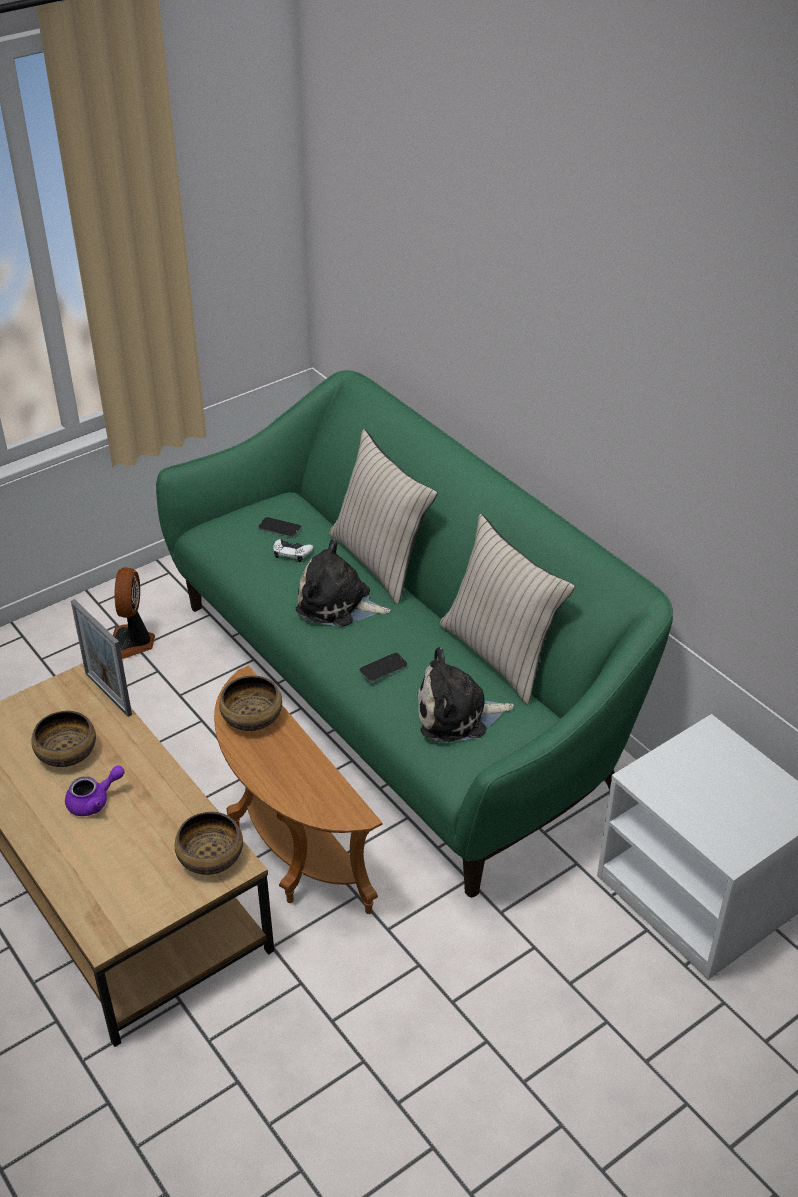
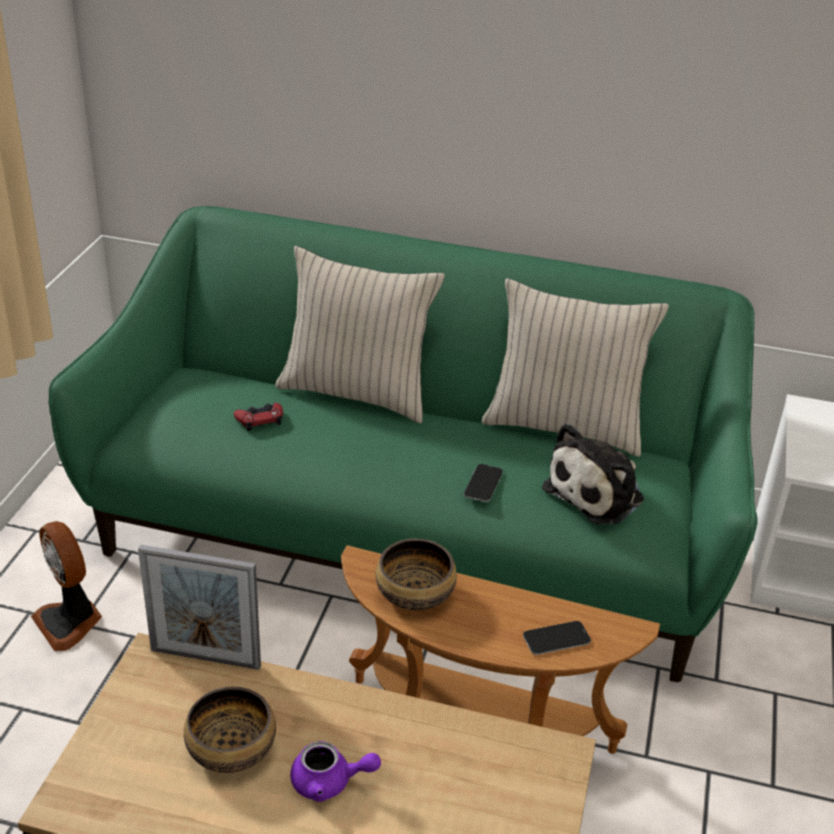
camera: 40 degrees left, 5 degrees down
purple teapot [65,766,125,816] -> purple teapot turned 75 degrees clockwise [290,741,381,802]
bowl [175,811,243,875] -> none
phone [258,517,301,538] -> phone moved to [523,621,591,655]
white game controller [273,539,313,562] -> red game controller [234,403,283,431]
plush toy [296,539,390,627] -> none

